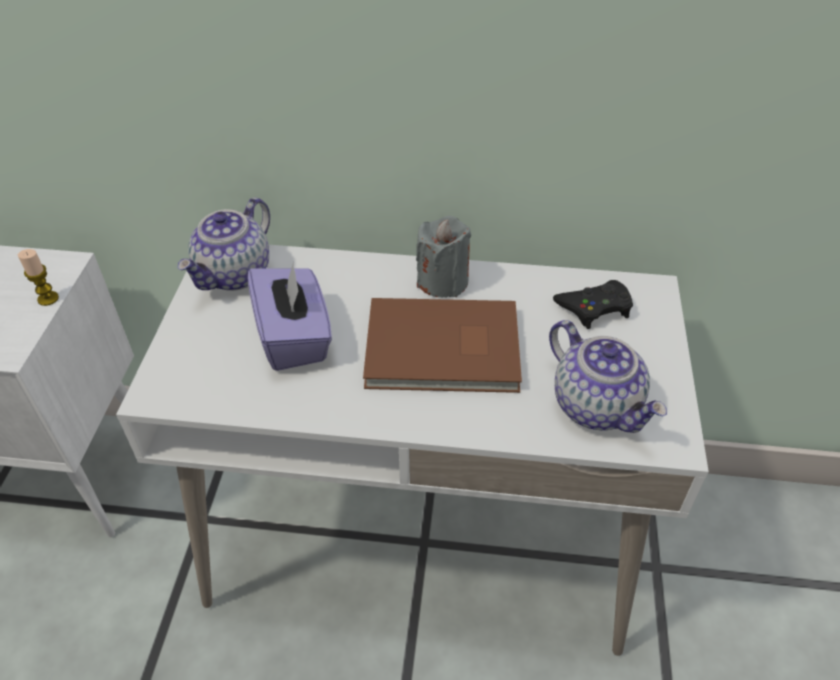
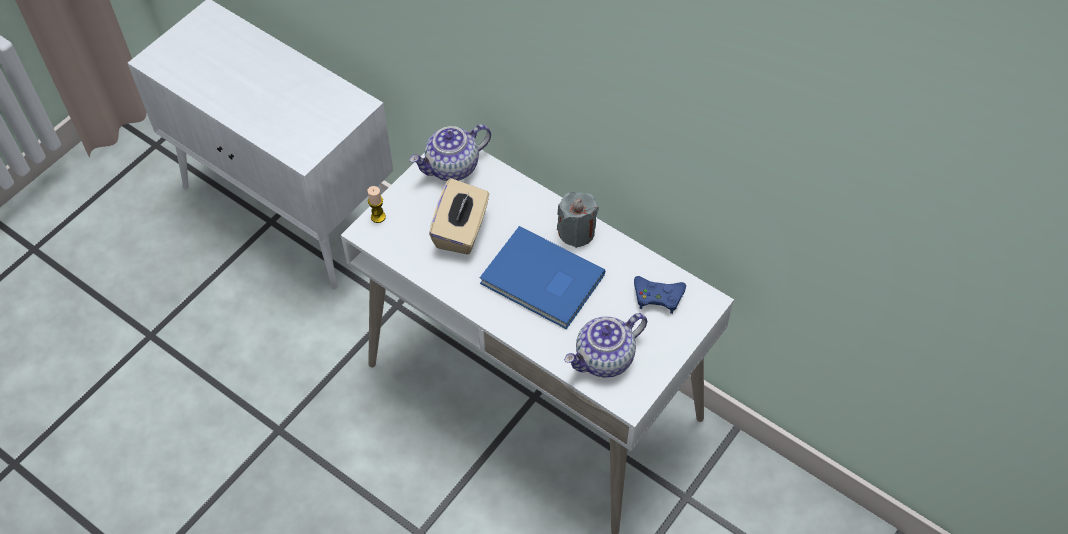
camera: 30 degrees right, 10 degrees up
candle [18,249,59,306] -> candle moved to [368,186,386,223]
purple tissue box [248,261,332,371] -> beige tissue box [429,178,489,255]
brown book [363,298,522,393] -> blue book [480,226,605,329]
teapot [549,320,667,433] -> teapot turned 60 degrees clockwise [564,313,647,378]
black game controller [553,280,633,329] -> blue game controller [634,276,686,314]

